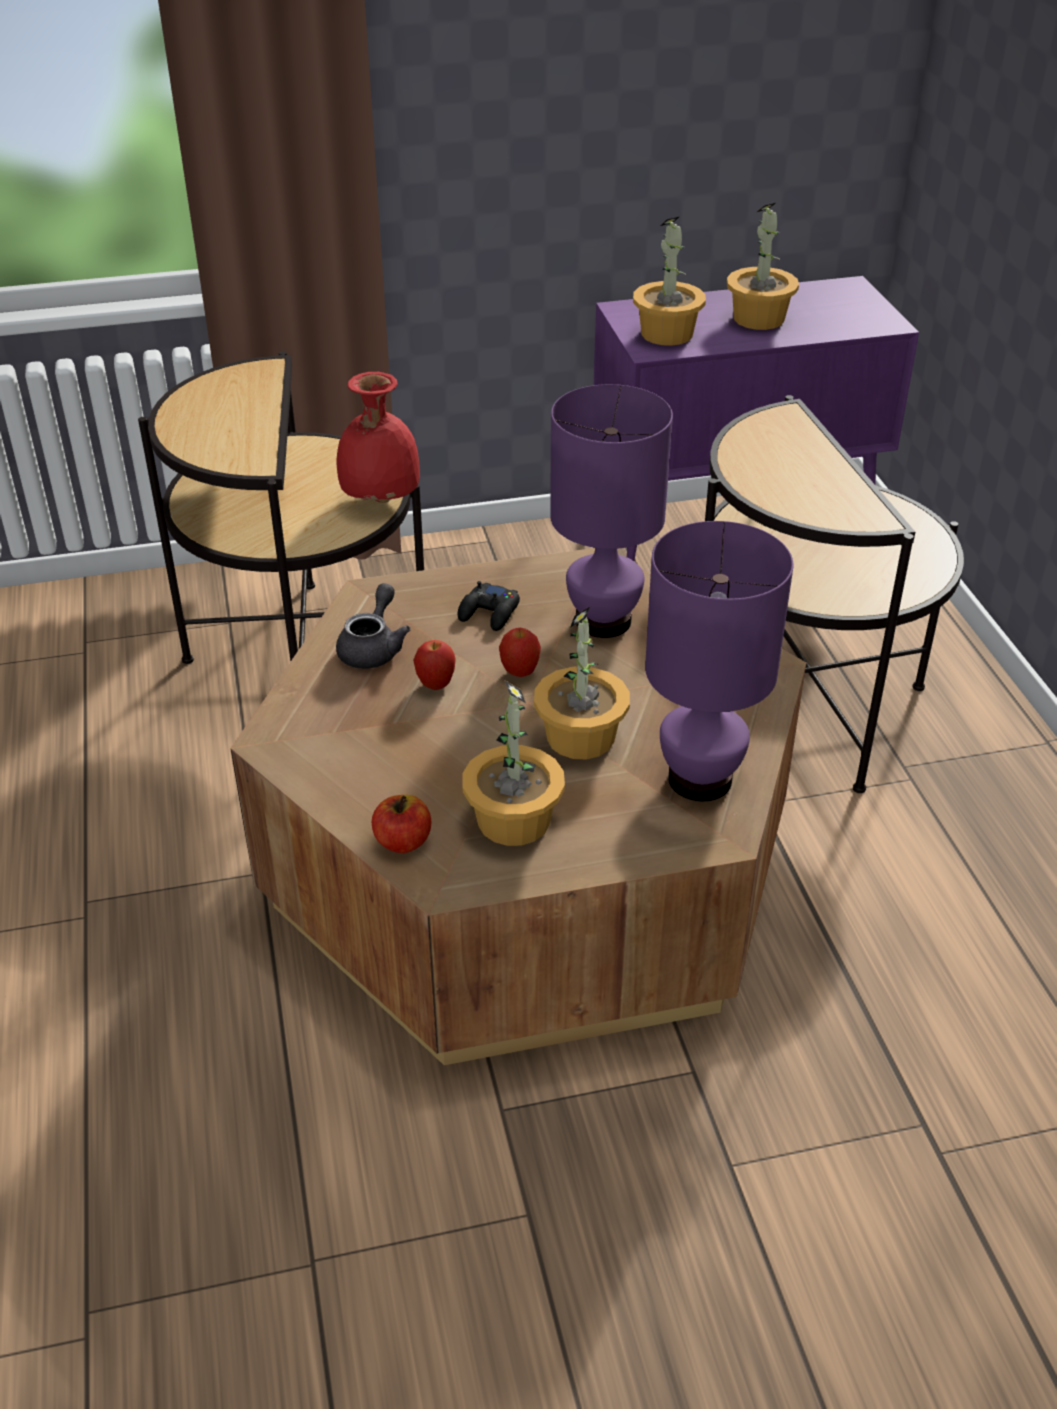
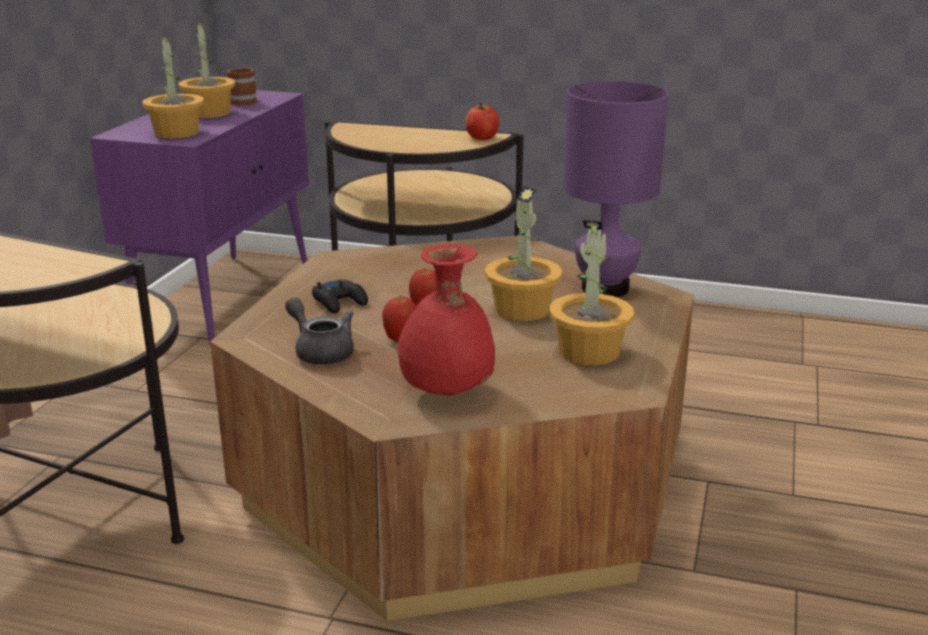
camera: 60 degrees left, 15 degrees down
red vase [336,372,420,503] -> red vase moved to [398,244,496,396]
apple [372,795,431,853] -> apple moved to [466,103,499,140]
purple table lamp [550,384,673,638] -> none
none -> brown mug [226,68,257,106]

